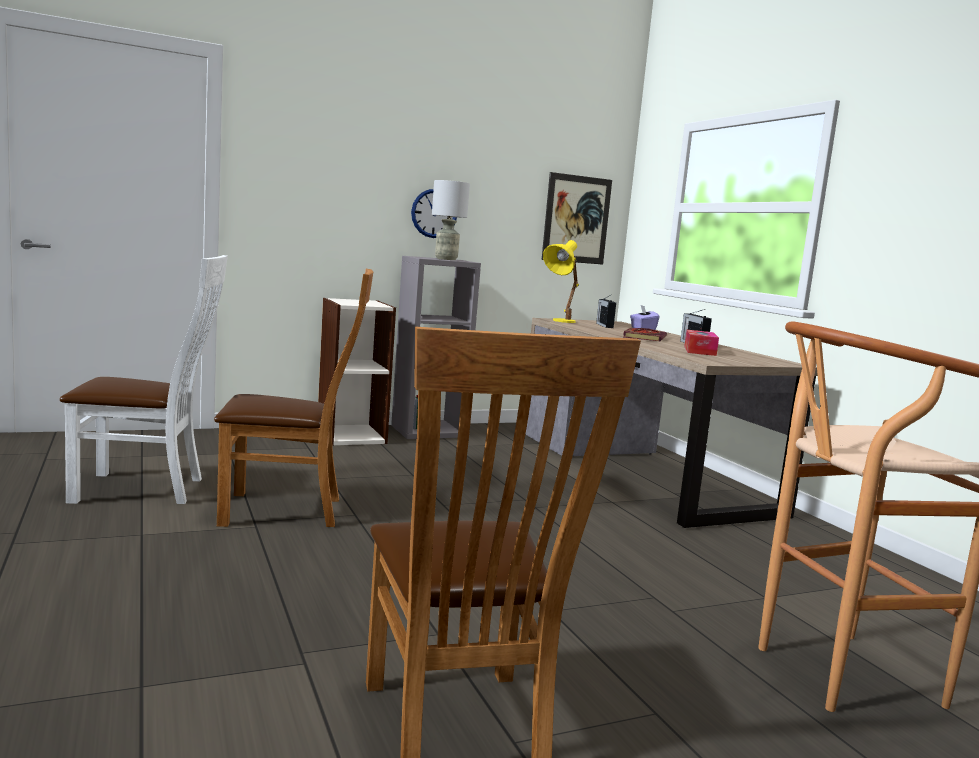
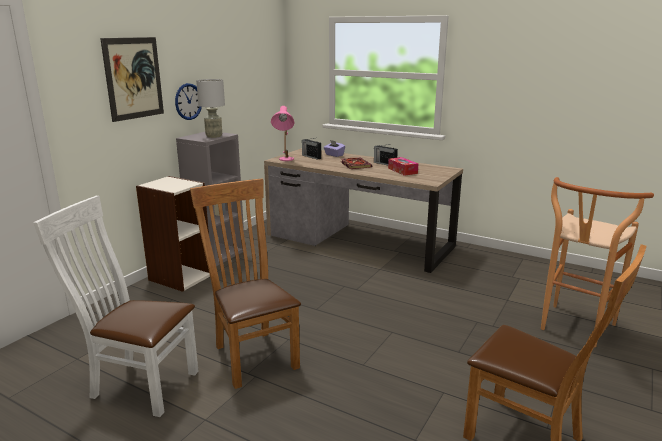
camera: 35 degrees left, 10 degrees up
white chair [60,255,228,504] -> white chair turned 120 degrees counterclockwise [33,196,198,417]
brown chair [214,269,373,527] -> brown chair turned 75 degrees counterclockwise [190,179,301,389]
picture [541,172,612,265] -> picture moved to [100,37,164,122]
yellow table lamp [543,240,579,323] -> pink table lamp [271,106,295,161]

